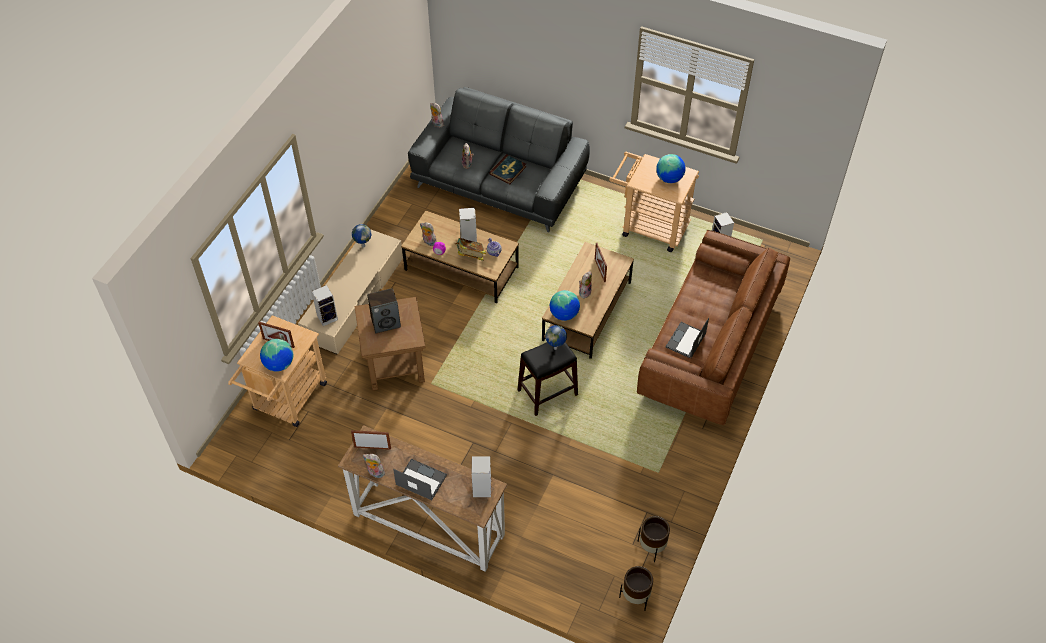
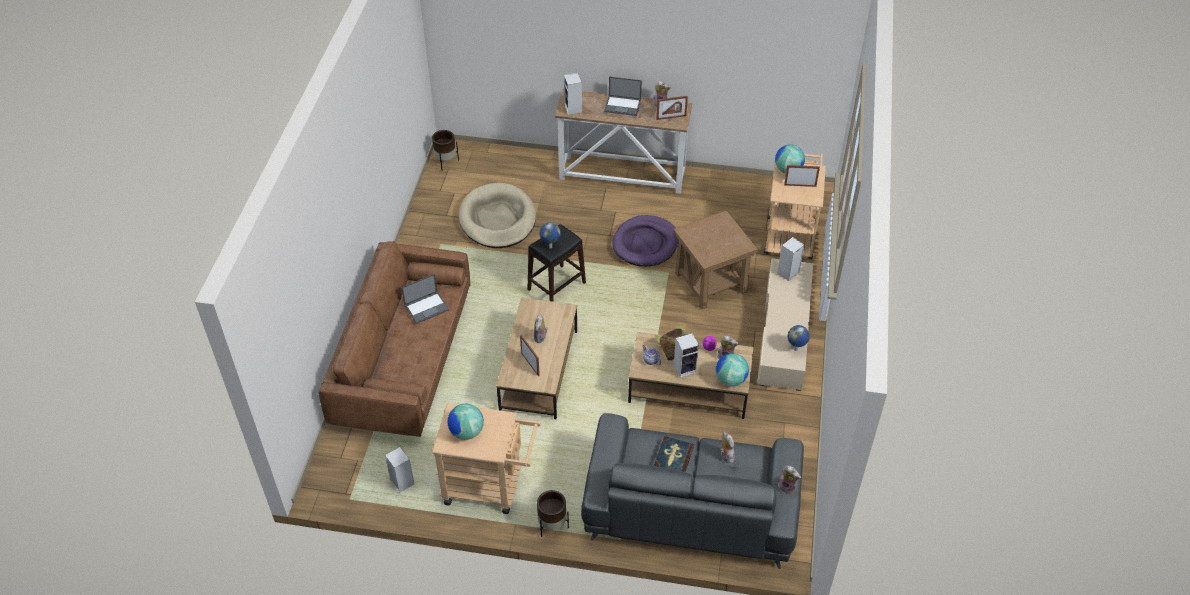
camera: 165 degrees right, 5 degrees down
speaker [367,288,401,333] -> none
globe [550,290,580,321] -> globe moved to [716,353,749,386]
brown planter [638,516,670,562] -> brown planter moved to [537,490,569,537]
laptop [666,318,709,359] -> laptop turned 45 degrees clockwise [401,274,449,324]
none -> beige dog bed [459,183,536,248]
none -> purple dog bed [612,215,679,266]

